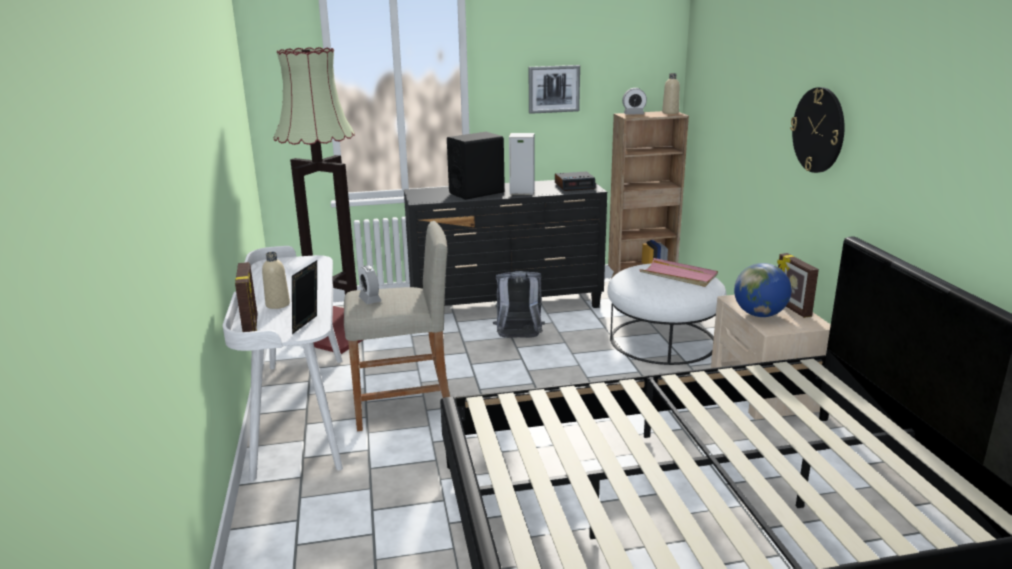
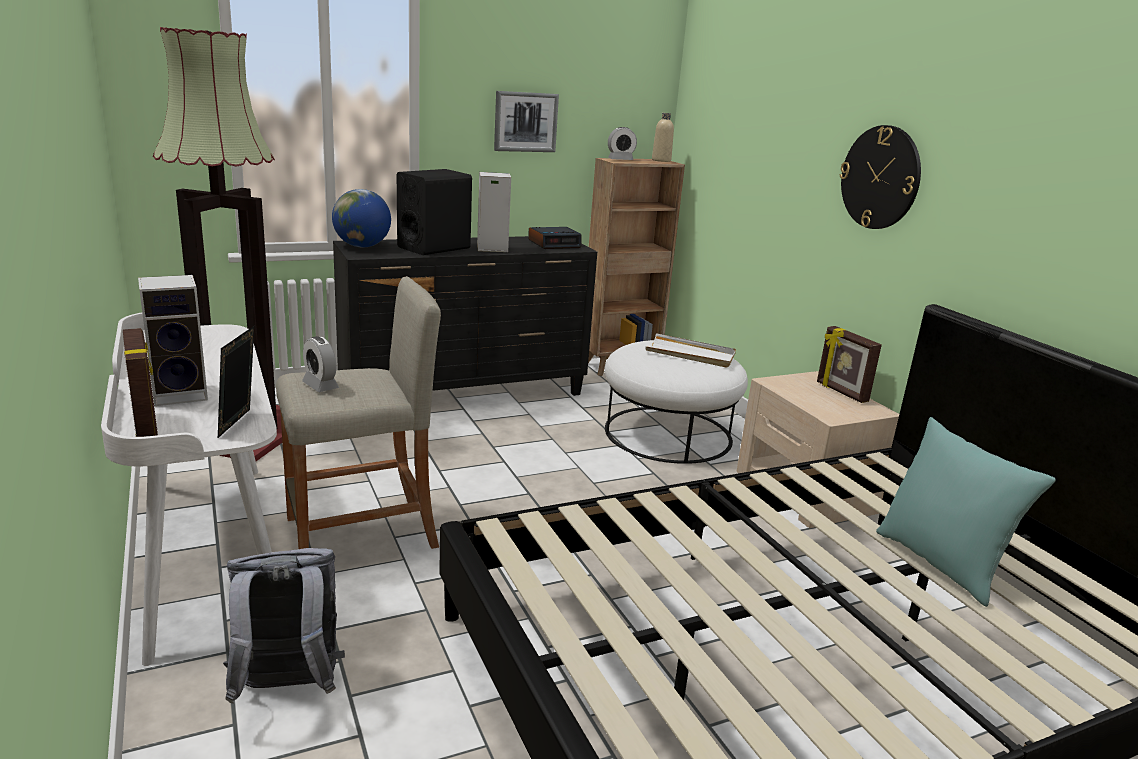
camera: 15 degrees left, 0 degrees up
beige bottle [262,252,290,309] -> speaker [138,275,208,406]
grey backpack [493,271,545,338] -> grey backpack moved to [223,548,345,704]
pink tray [639,258,718,287] -> white tray [645,333,736,368]
globe [734,263,791,317] -> globe moved to [332,189,391,248]
none -> turquoise pillow [876,417,1056,607]

